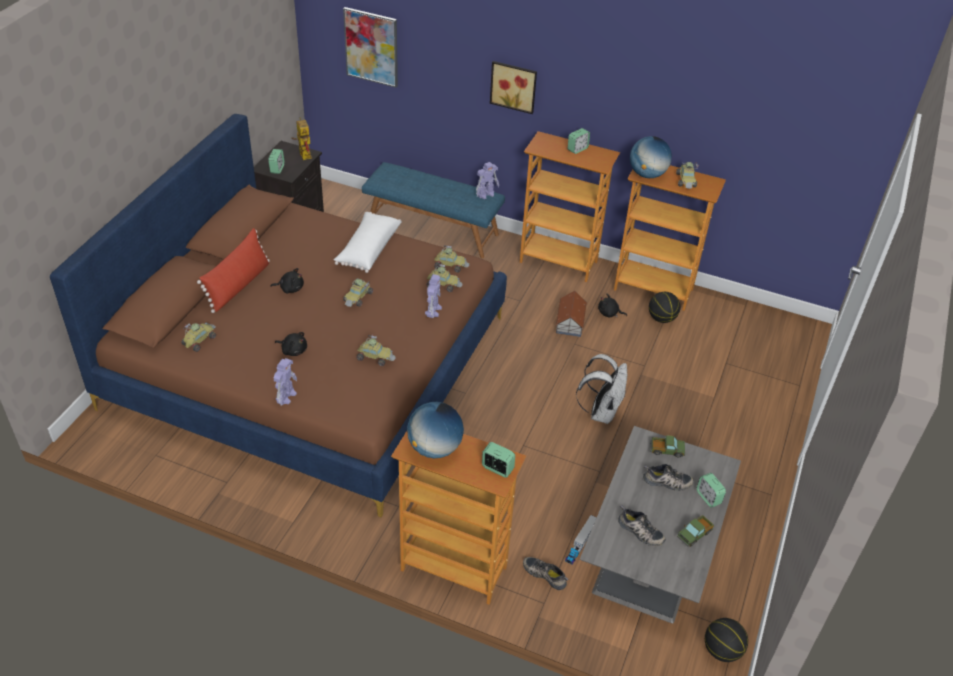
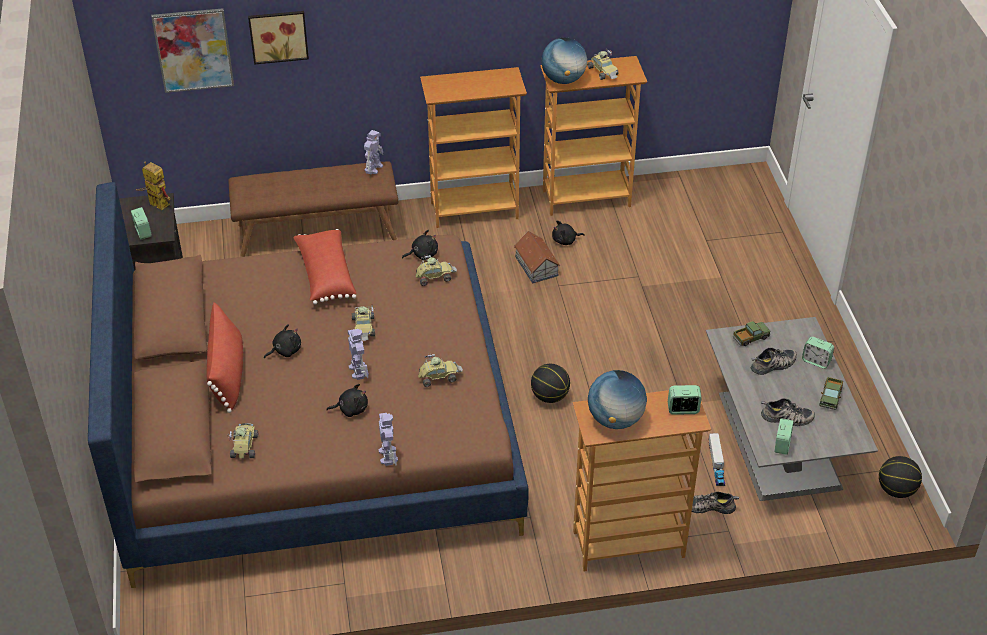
camera: 30 degrees left, 0 degrees up
white pillow [334,212,402,273] -> red pillow [294,229,356,304]
blue bench [362,162,505,258] -> brown bench [228,161,398,257]
toy robot [425,274,442,318] -> toy robot moved to [348,329,369,380]
toy car [434,245,469,273] -> black plush toy [402,230,438,260]
picture [490,61,537,114] -> picture moved to [248,11,309,65]
alarm clock [568,128,590,154] -> alarm clock moved to [774,418,794,455]
white backpack [576,354,627,424] -> none
basketball [649,292,681,323] -> basketball moved to [531,364,570,403]

